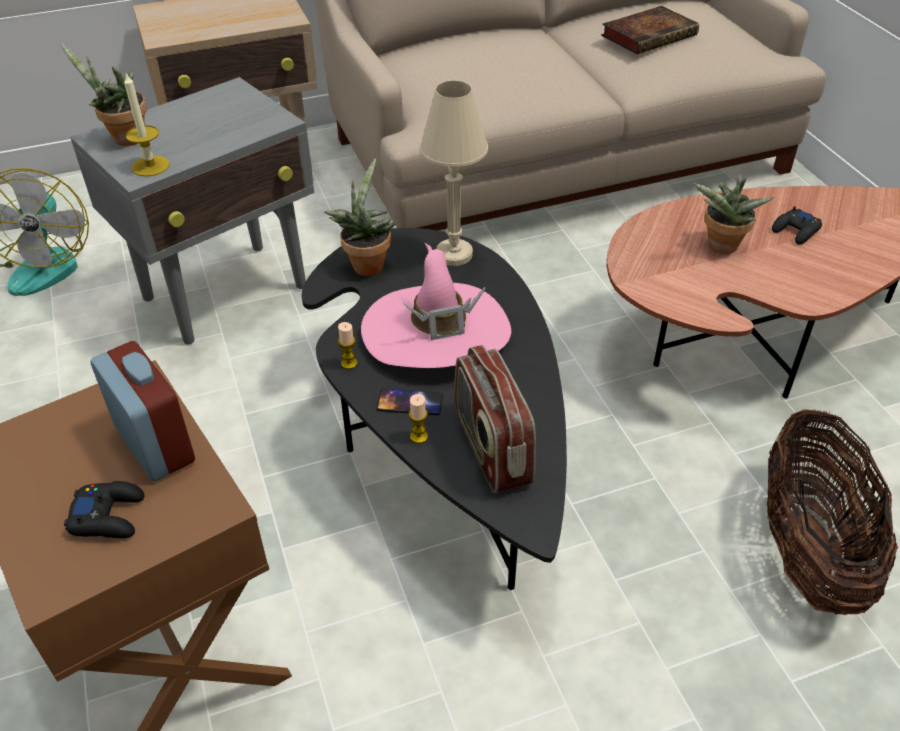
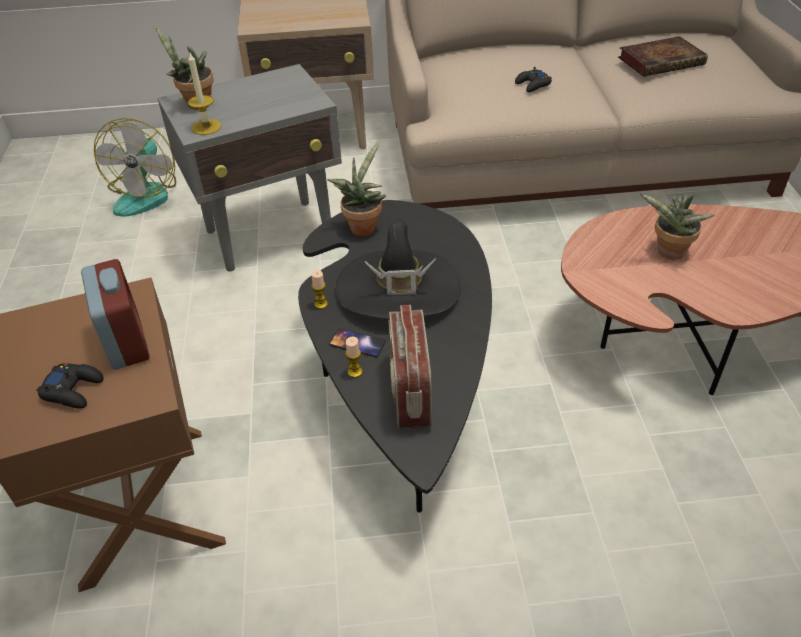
camera: 15 degrees right, 0 degrees up
pink hat [361,243,511,368] -> black hat [336,216,461,319]
beige table lamp [419,80,488,266] -> none
basket [767,409,898,615] -> none
black game controller [772,206,822,245] -> black game controller moved to [515,67,552,92]

